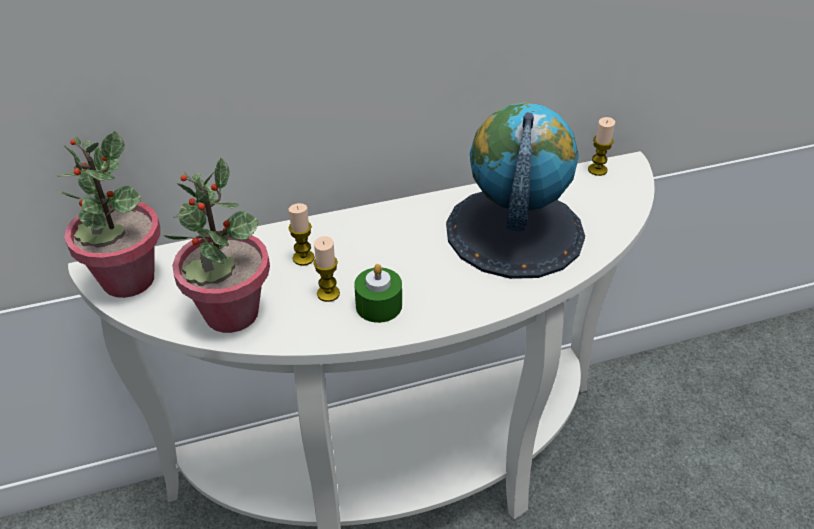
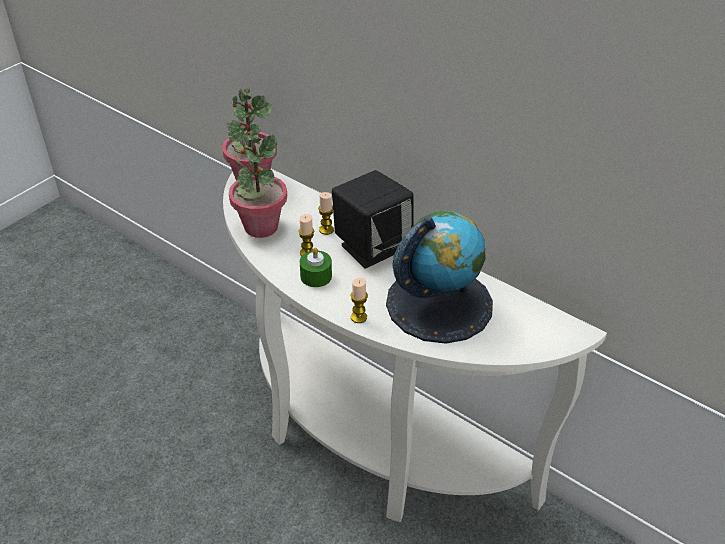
camera: 55 degrees right, 0 degrees up
candle [588,117,615,176] -> candle moved to [351,278,368,323]
none -> black speaker [332,170,414,269]

